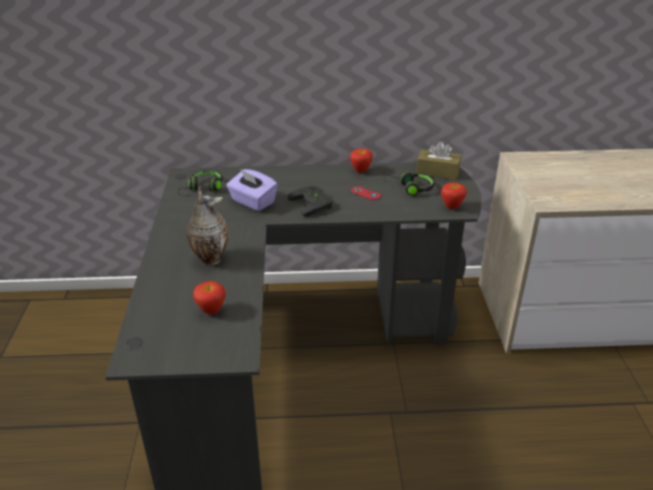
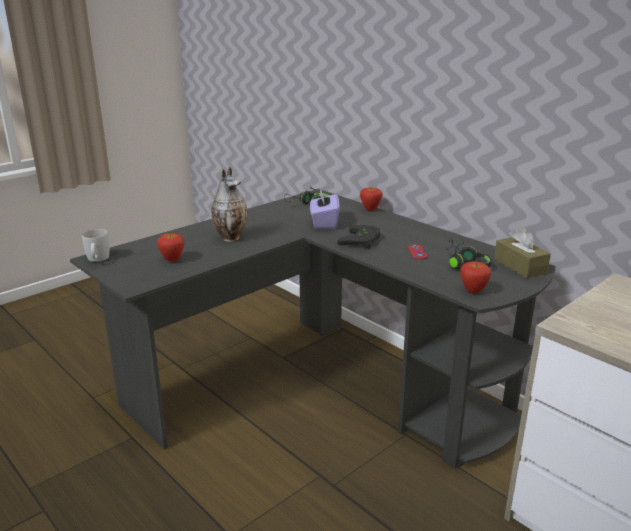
camera: 50 degrees right, 10 degrees down
apple [350,149,373,173] -> apple moved to [360,187,382,211]
none -> white mug [82,229,109,262]

